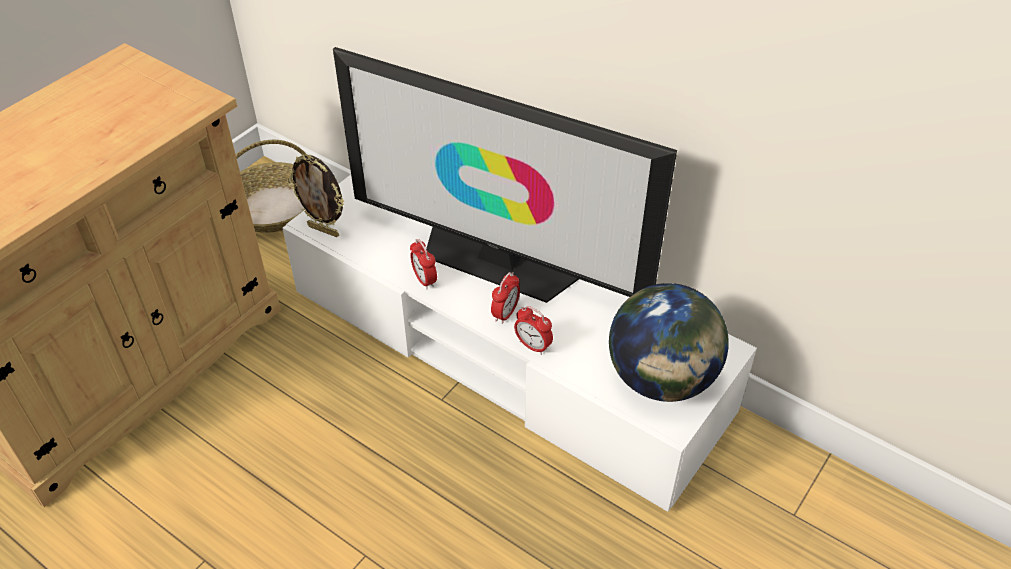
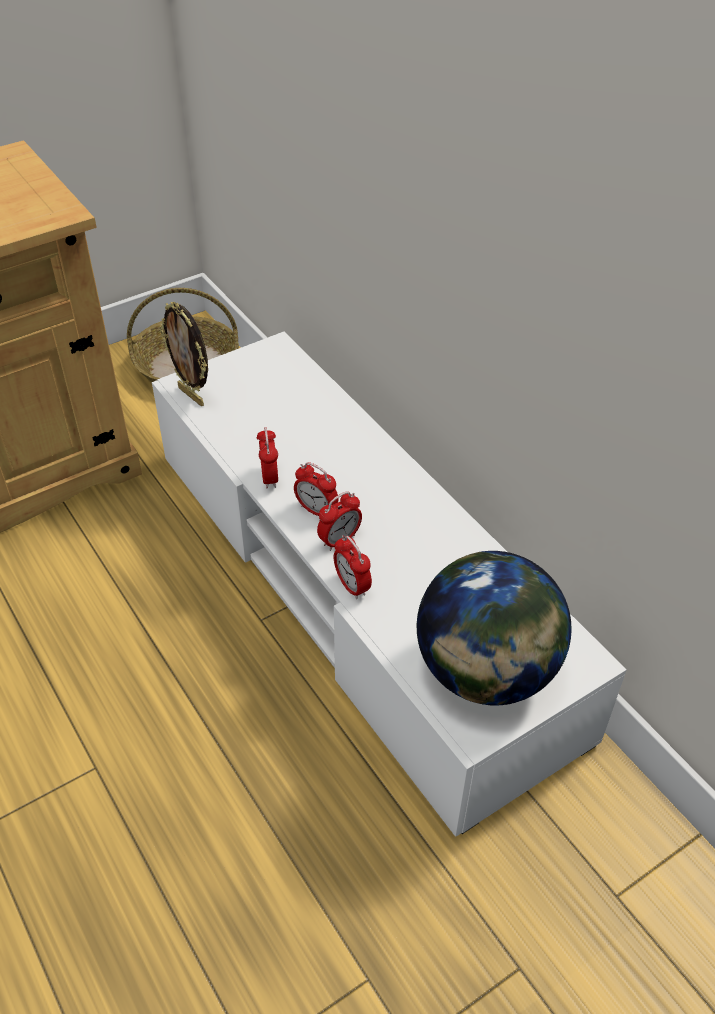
camera: 20 degrees right, 0 degrees up
television [333,47,677,303] -> none
none -> alarm clock [294,462,338,516]

